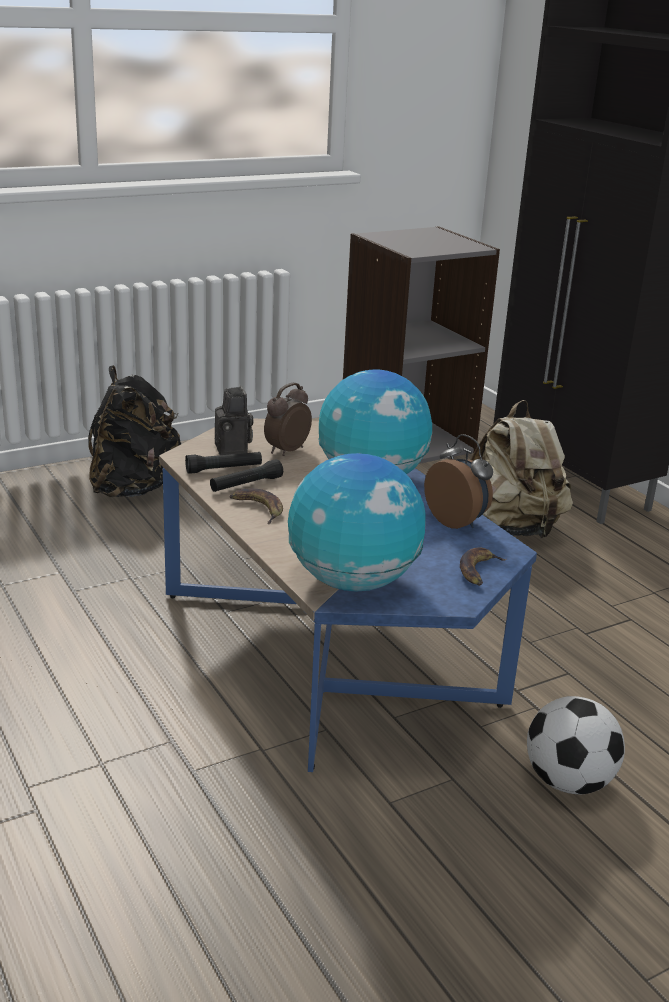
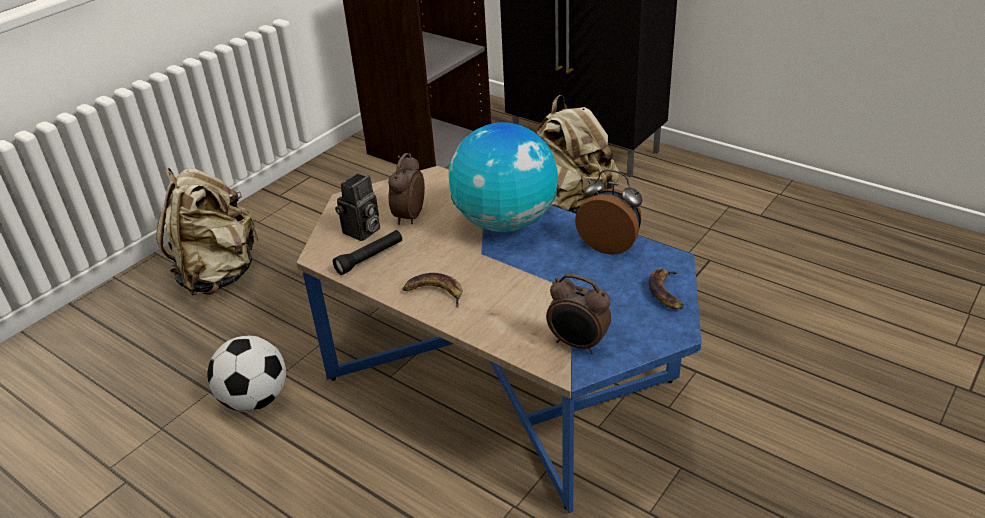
camera: 20 degrees left, 10 degrees up
black backpack [88,365,181,497] -> beige backpack [156,168,260,295]
black flashlight [210,459,283,492] -> none
camera [215,386,253,455] -> camera turned 75 degrees clockwise [335,173,380,241]
globe [288,453,426,592] -> alarm clock [546,274,611,354]
football [527,696,625,794] -> football moved to [207,336,286,412]

